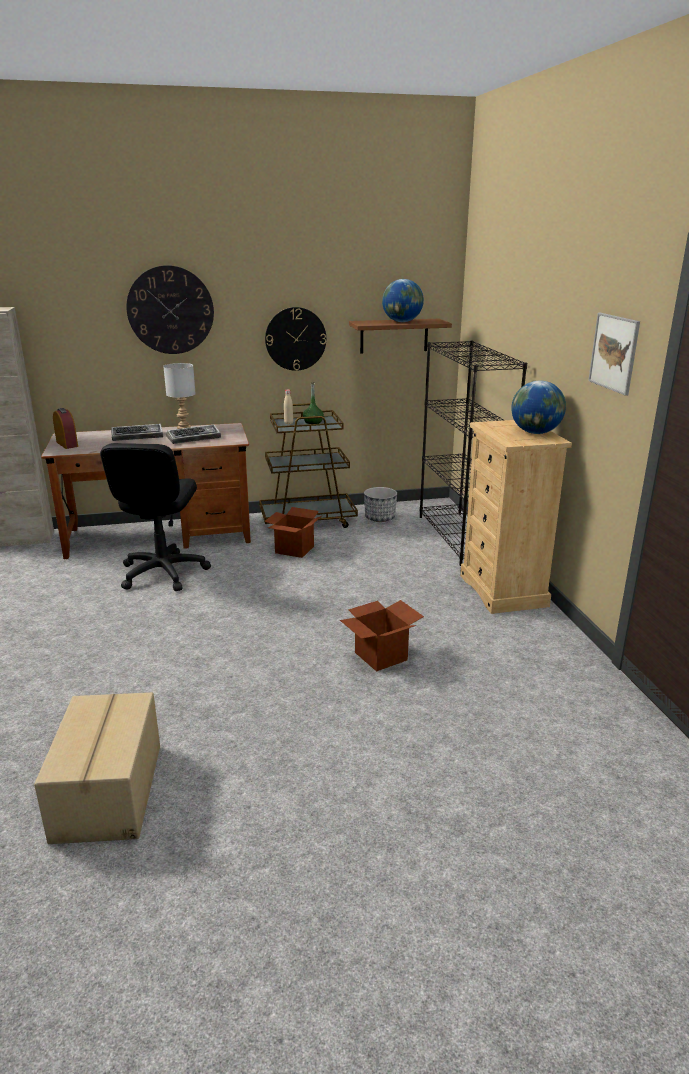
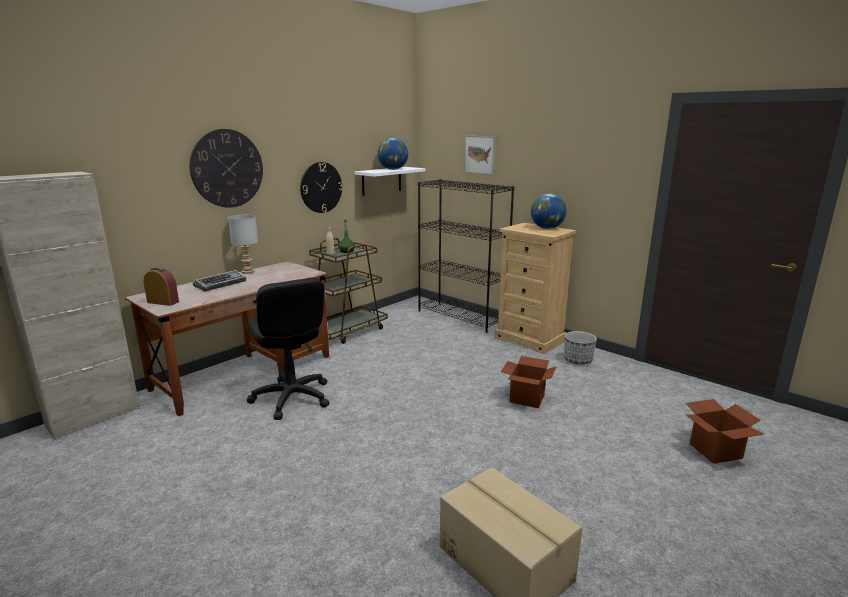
camera: 35 degrees left, 5 degrees down
keyboard [166,425,221,444] -> none
cardboard box [264,507,322,558] -> cardboard box moved to [685,399,764,464]
brown shelf [349,319,452,354] -> white shelf [355,167,425,196]
planter [364,487,397,522] -> planter moved to [564,331,597,365]
picture [588,313,640,396] -> picture moved to [464,136,495,175]

